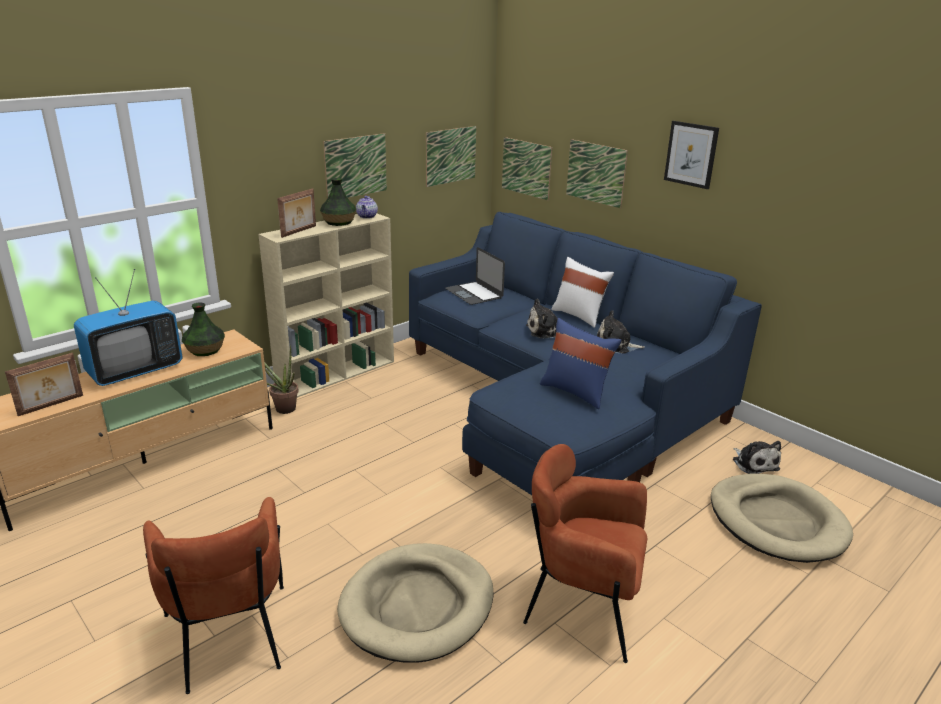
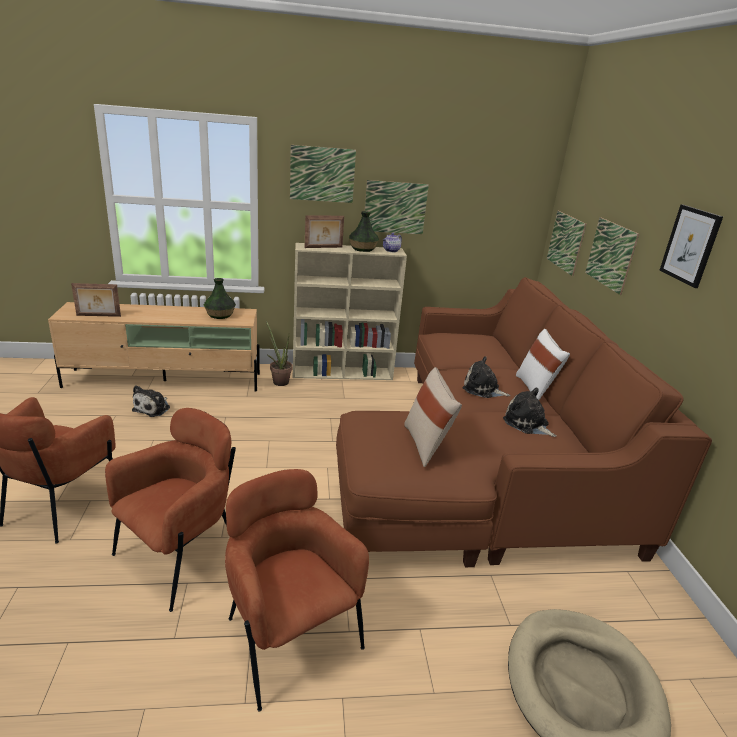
camera: 35 degrees right, 0 degrees up
television [74,269,182,386] -> none
beige dog bed [337,543,494,663] -> brown armchair [105,408,236,612]
blue sofa [409,212,762,495] -> brown sofa [336,277,712,567]
picture [426,126,476,187] -> picture moved to [290,145,356,203]
laptop [445,247,505,305] -> none
blue pillow [540,318,621,409] -> beige pillow [404,367,462,467]
plush toy [733,441,781,474] -> plush toy moved to [132,385,170,417]

